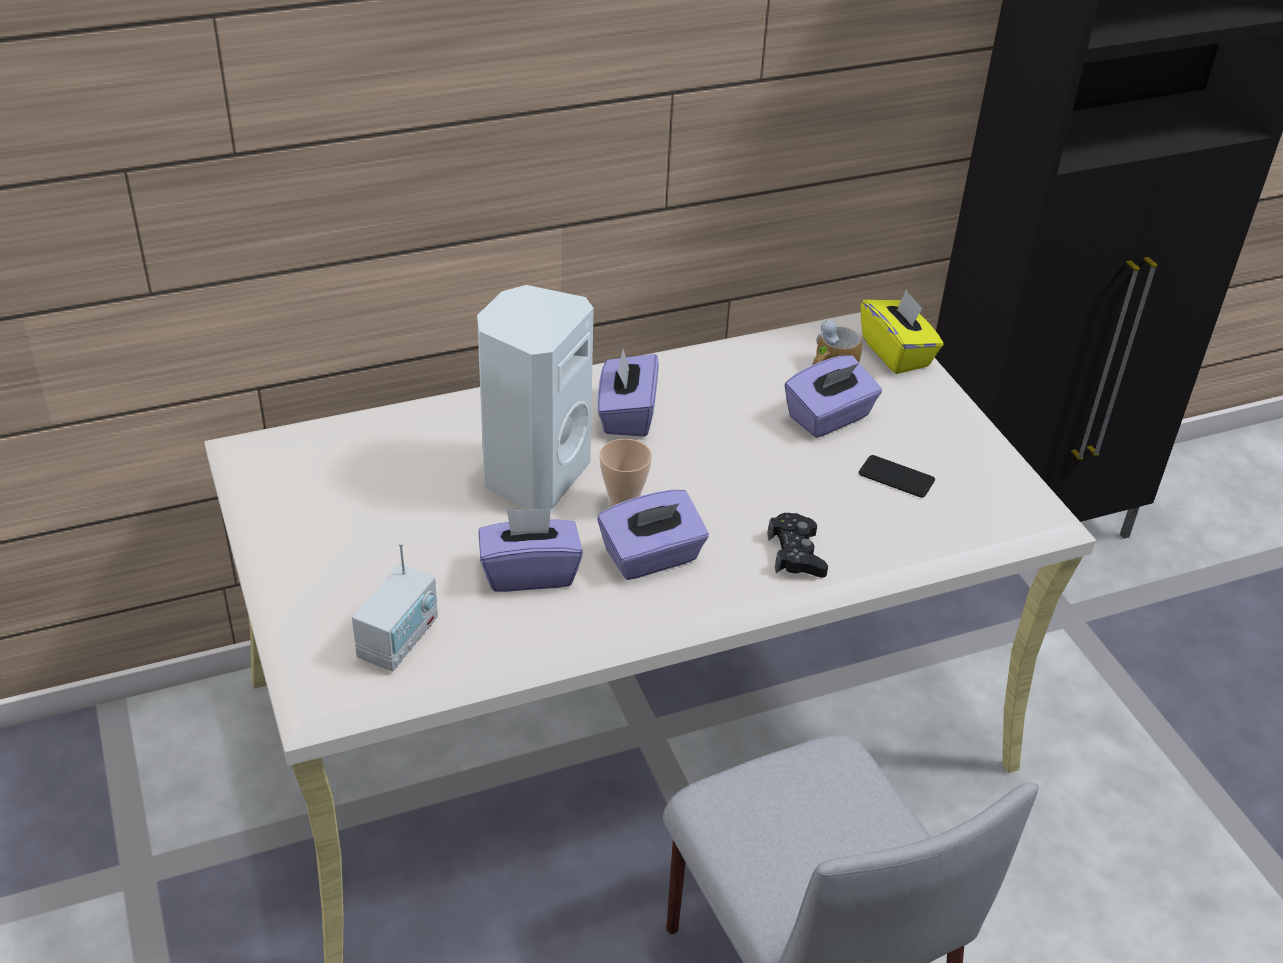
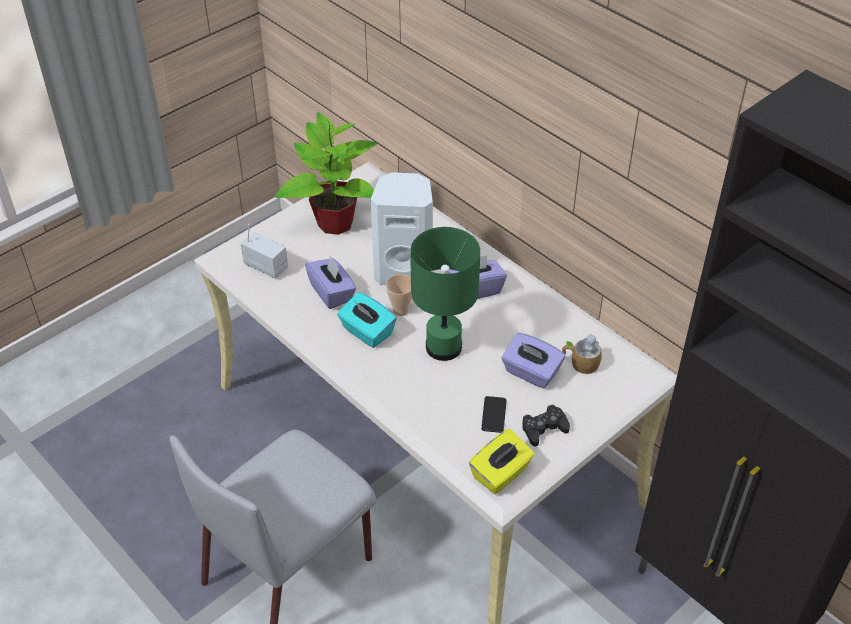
camera: 70 degrees right, 5 degrees up
radio [352,542,438,671] -> radio turned 150 degrees counterclockwise [241,224,288,279]
purple tissue box [598,490,709,580] -> turquoise tissue box [337,292,397,348]
black game controller [767,513,828,578] -> black game controller moved to [522,405,570,447]
yellow tissue box [861,289,943,374] -> yellow tissue box moved to [469,429,535,494]
none -> potted plant [275,112,378,235]
none -> green table lamp [411,227,480,361]

